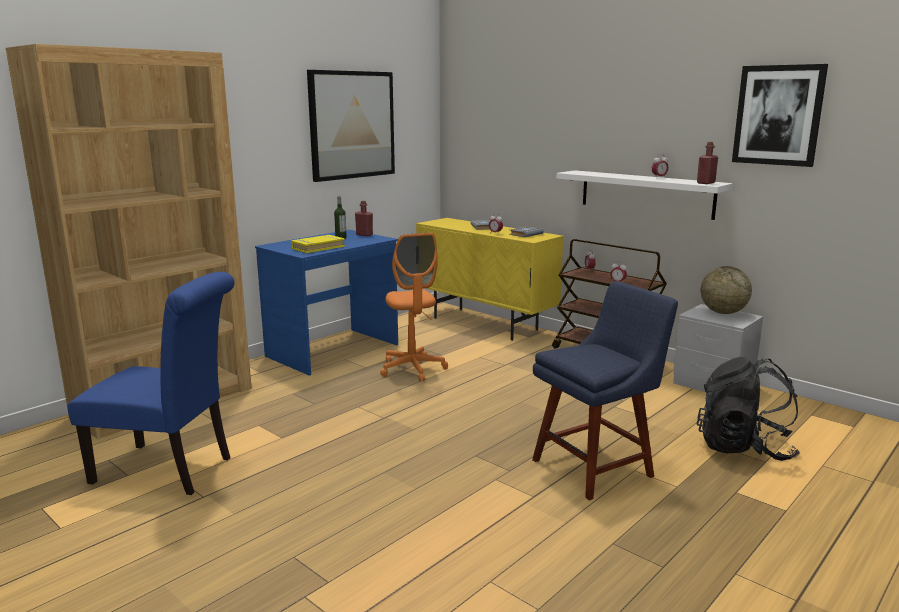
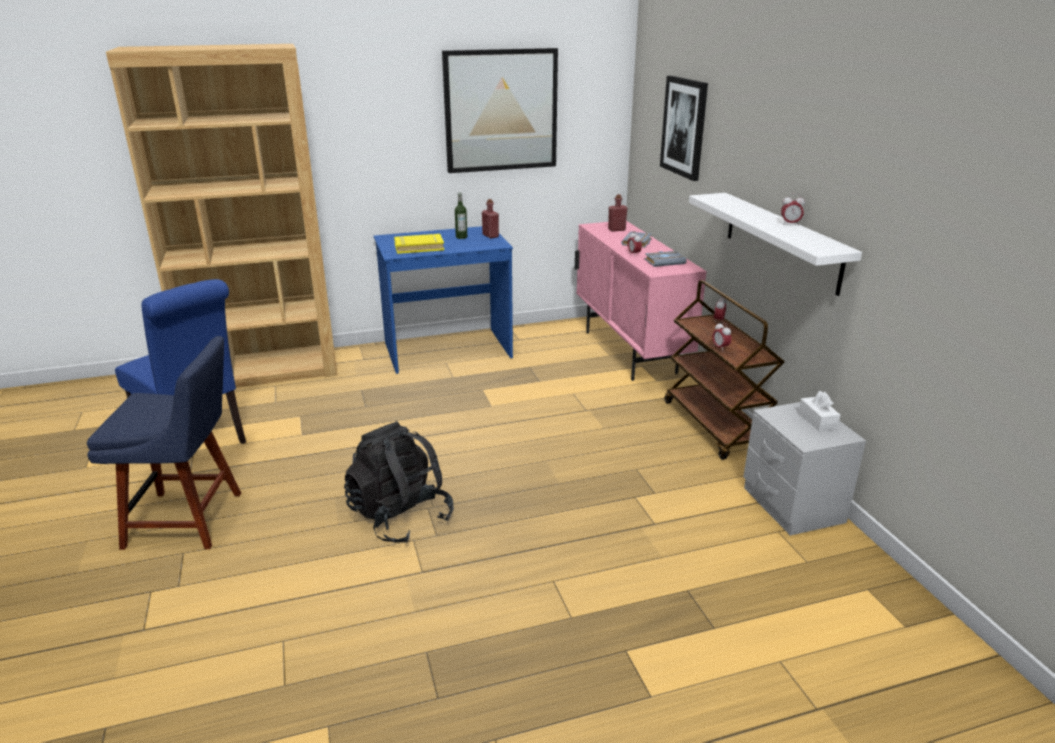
camera: 30 degrees right, 10 degrees up
orange office chair [380,233,448,382] -> none
yellow cabinet [416,218,564,341] -> pink cabinet [575,221,707,381]
blue chair [532,281,678,500] -> blue chair moved to [87,336,241,550]
red bottle [697,142,718,184] -> red bottle moved to [608,194,627,232]
black backpack [697,357,800,461] -> black backpack moved to [344,421,454,543]
globe [701,266,752,314] -> white tissue box [798,391,840,432]
picture [732,64,828,167] -> picture moved to [660,76,708,181]

